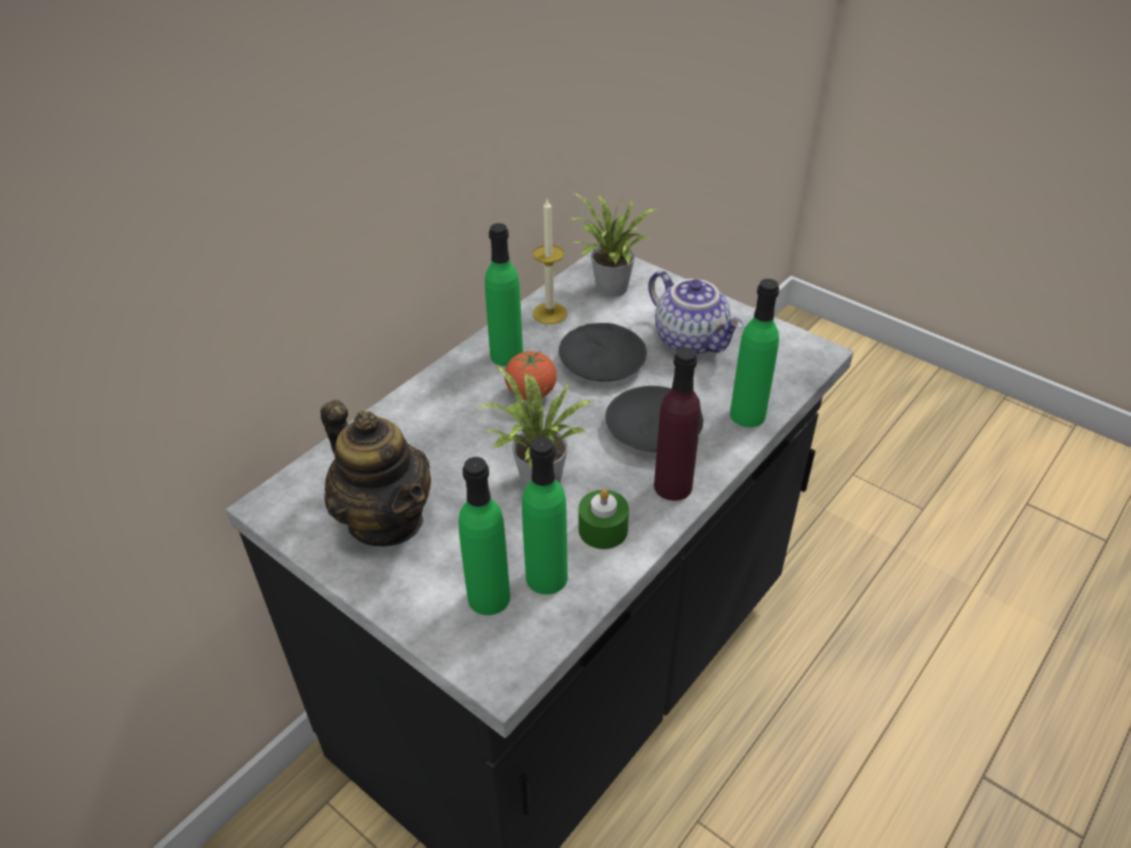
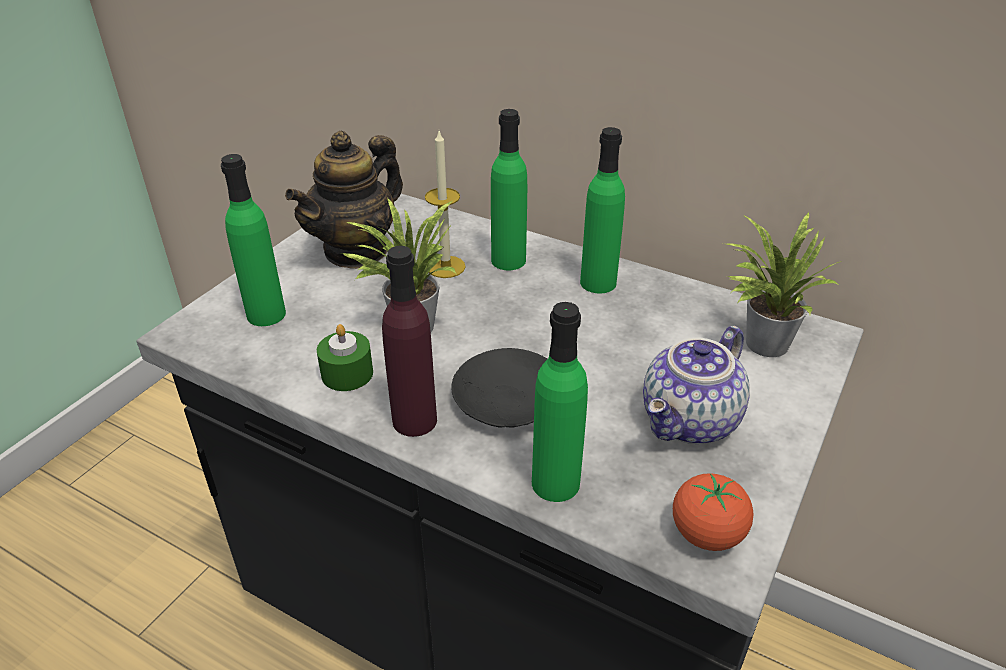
camera: 80 degrees right, 5 degrees down
tomato [505,351,557,400] -> tomato moved to [673,473,754,551]
green bottle [522,437,568,595] -> green bottle moved to [491,109,527,270]
candle [533,199,567,324] -> candle moved to [425,131,466,278]
black plate [559,323,647,381] -> none

